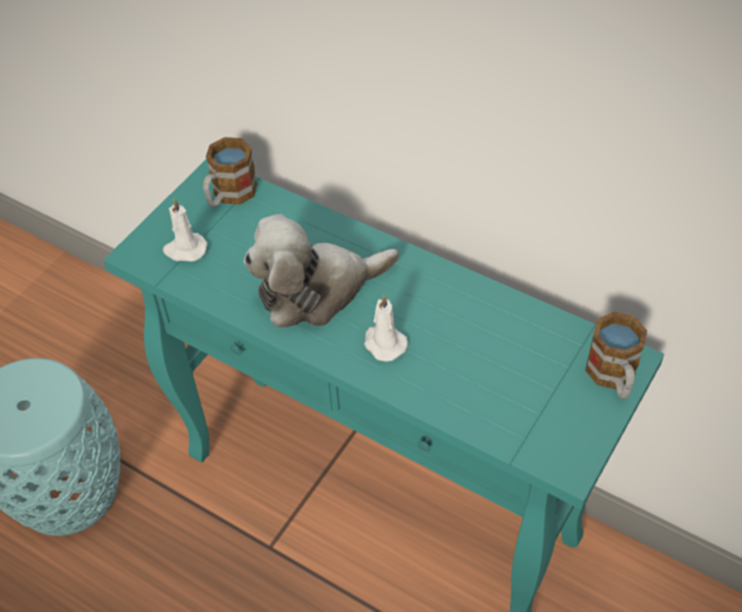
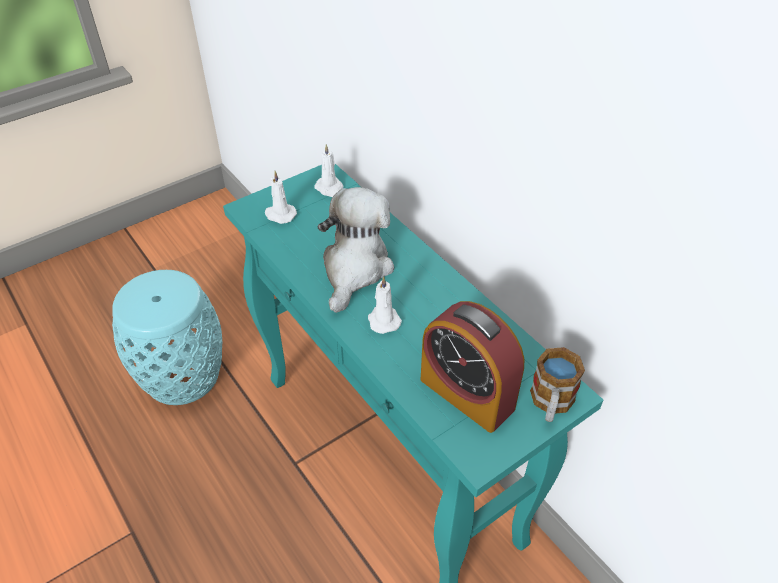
camera: 20 degrees right, 5 degrees down
mug [203,137,257,207] -> white candle [314,144,343,197]
plush toy [243,214,399,328] -> plush toy turned 105 degrees clockwise [317,187,394,313]
none -> alarm clock [421,301,524,433]

